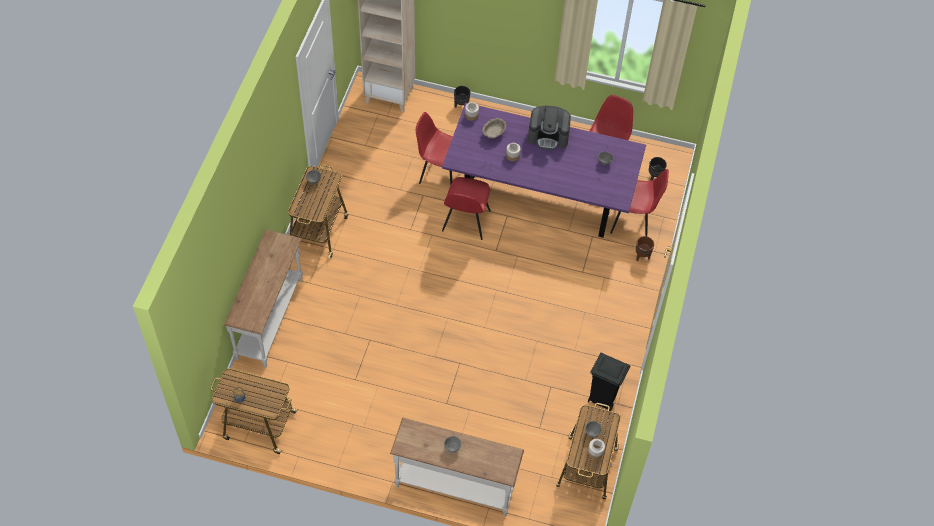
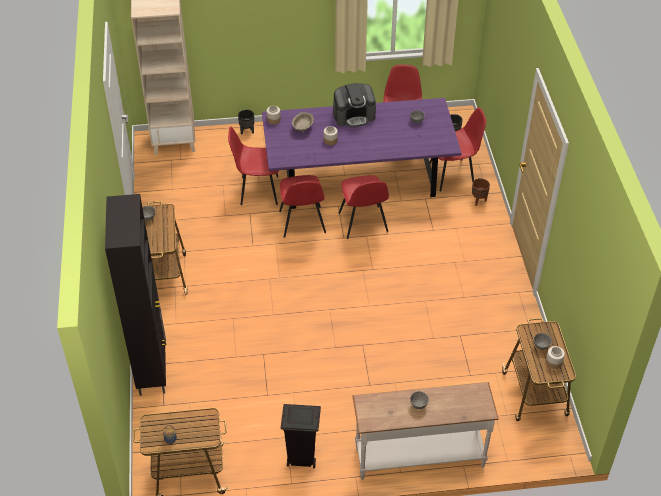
camera: 20 degrees left, 10 degrees down
white console table [224,229,303,368] -> black cabinet [105,194,166,396]
black trash can [588,353,630,411] -> black trash can moved to [281,404,321,469]
none -> red chair [339,175,389,239]

